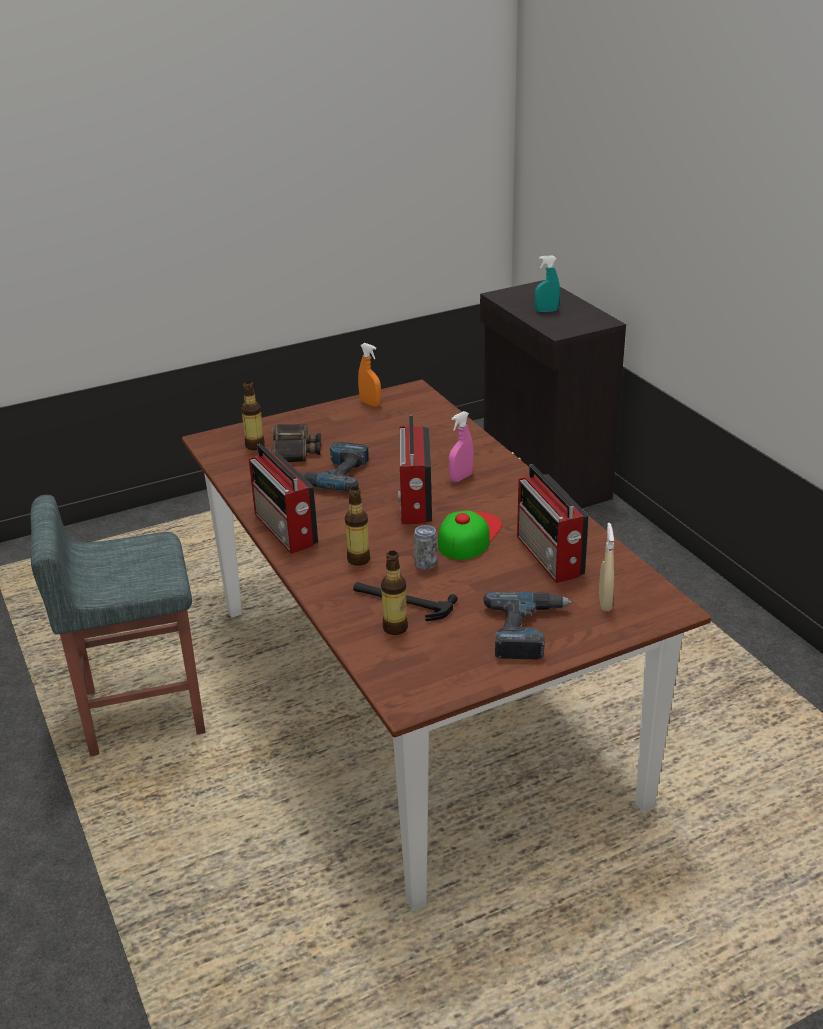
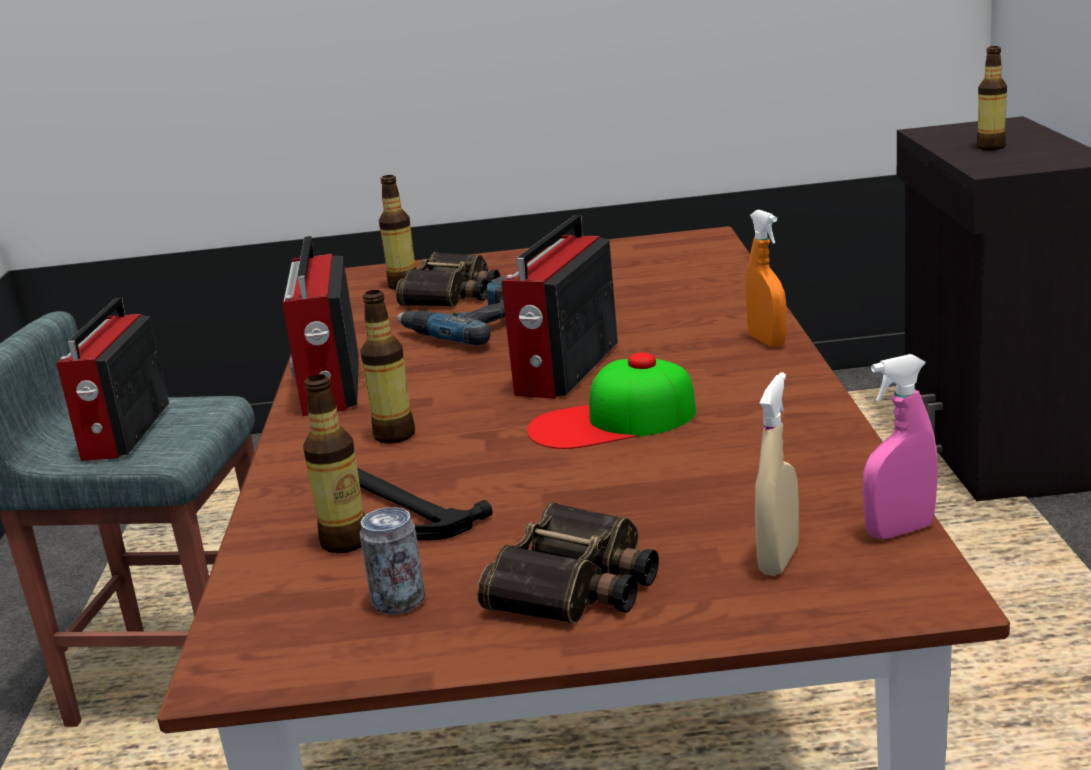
camera: 25 degrees right, 10 degrees down
orange spray bottle [358,343,381,407] -> orange spray bottle moved to [746,210,787,347]
can [414,525,438,570] -> can moved to [360,507,425,615]
cap [438,511,502,560] -> cap turned 150 degrees counterclockwise [527,353,696,449]
pink spray bottle [449,411,474,482] -> pink spray bottle moved to [862,354,938,539]
power drill [483,591,572,660] -> binoculars [477,502,659,624]
radio [517,464,589,583] -> radio moved to [57,298,169,461]
turquoise spray bottle [535,256,560,312] -> bottle [976,46,1007,151]

